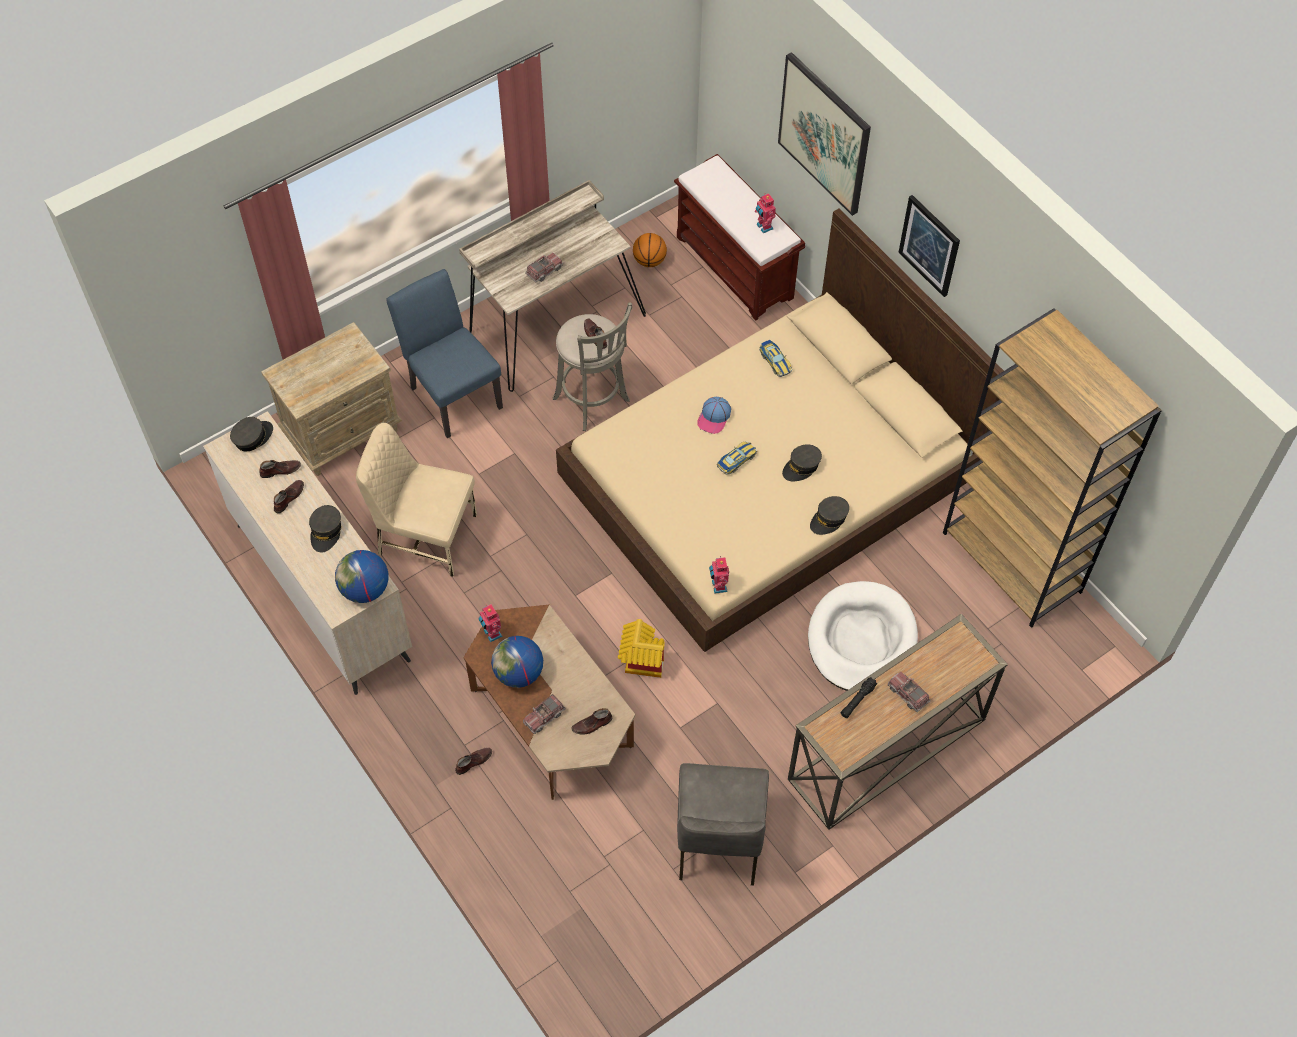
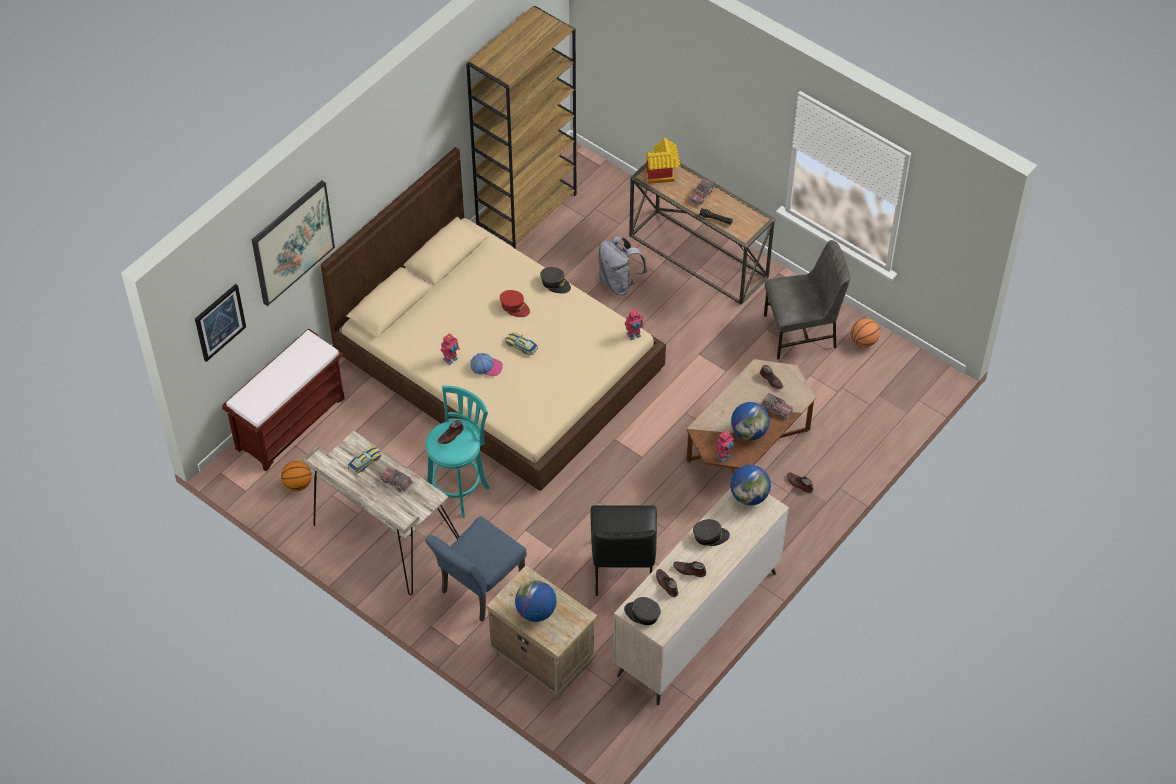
camera: 105 degrees left, 5 degrees down
beige chair [356,423,477,577] -> black chair [590,505,657,596]
grey stool [553,303,632,431] -> turquoise stool [426,385,490,518]
toy house [618,619,665,678] -> toy house moved to [646,138,680,184]
toy robot [755,193,776,233] -> toy robot moved to [440,333,460,365]
toy car [759,340,792,377] -> toy car moved to [348,446,382,474]
grey cap [782,444,822,482] -> red cap [500,290,530,317]
white dog bed [808,581,918,691] -> grey backpack [599,236,647,296]
picture [898,195,960,297] -> picture moved to [195,284,246,362]
none -> globe [515,580,557,622]
none -> basketball [851,319,880,347]

